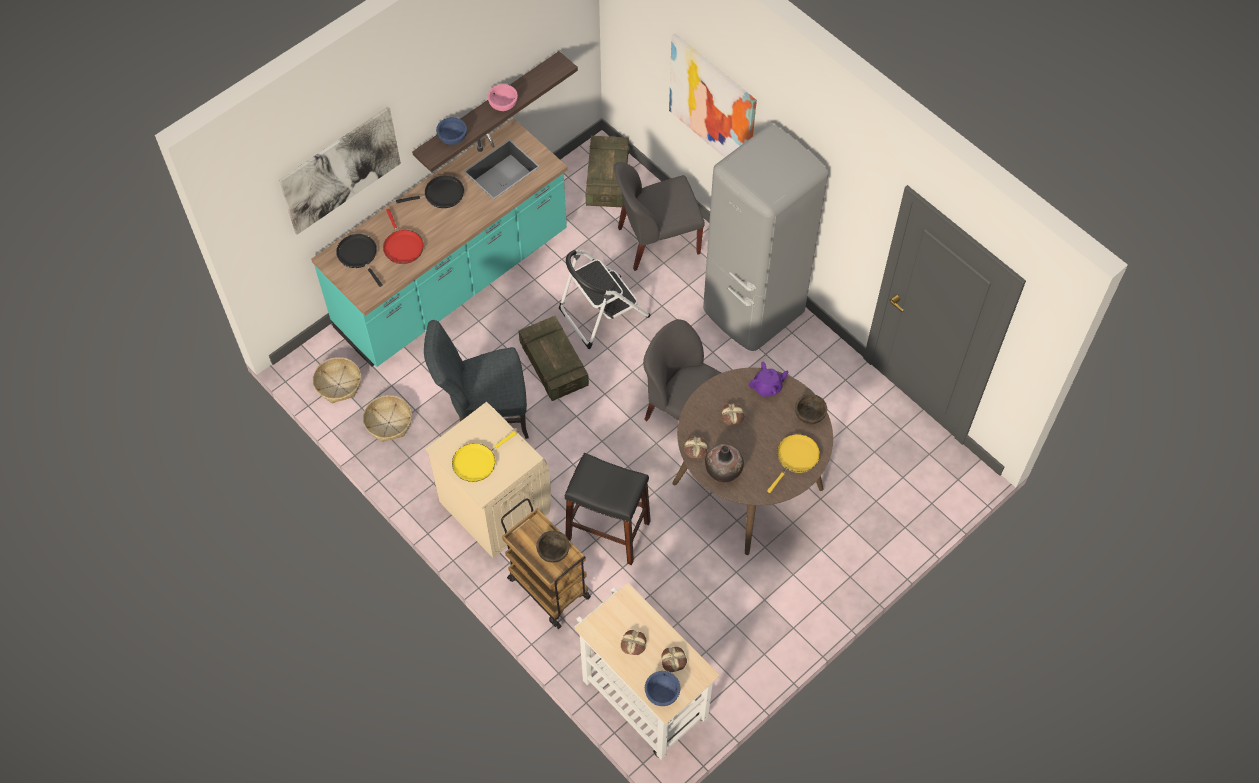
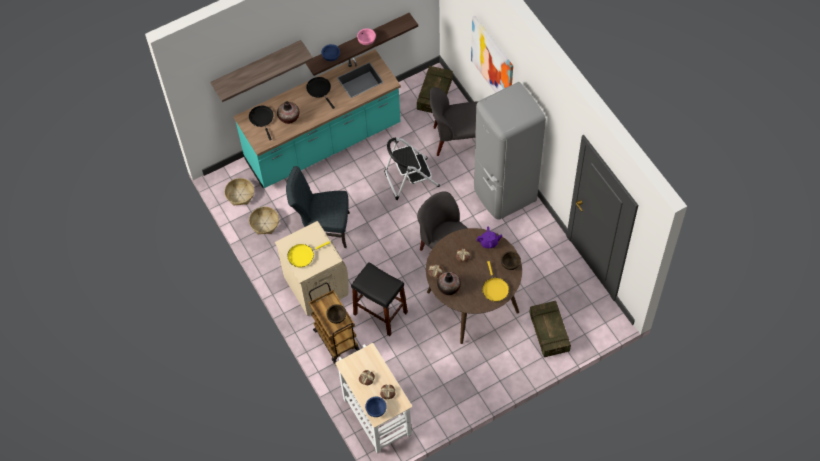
camera: 15 degrees right, 0 degrees up
picture [279,107,401,235] -> shelf [211,40,313,102]
red frying pan [383,209,424,264] -> vase [277,101,299,124]
black frying pan [396,175,464,208] -> black frying pan turned 120 degrees counterclockwise [306,77,335,109]
crate [519,316,589,401] -> crate moved to [529,301,571,357]
yellow frying pan [767,434,820,493] -> yellow frying pan turned 120 degrees clockwise [482,261,509,302]

